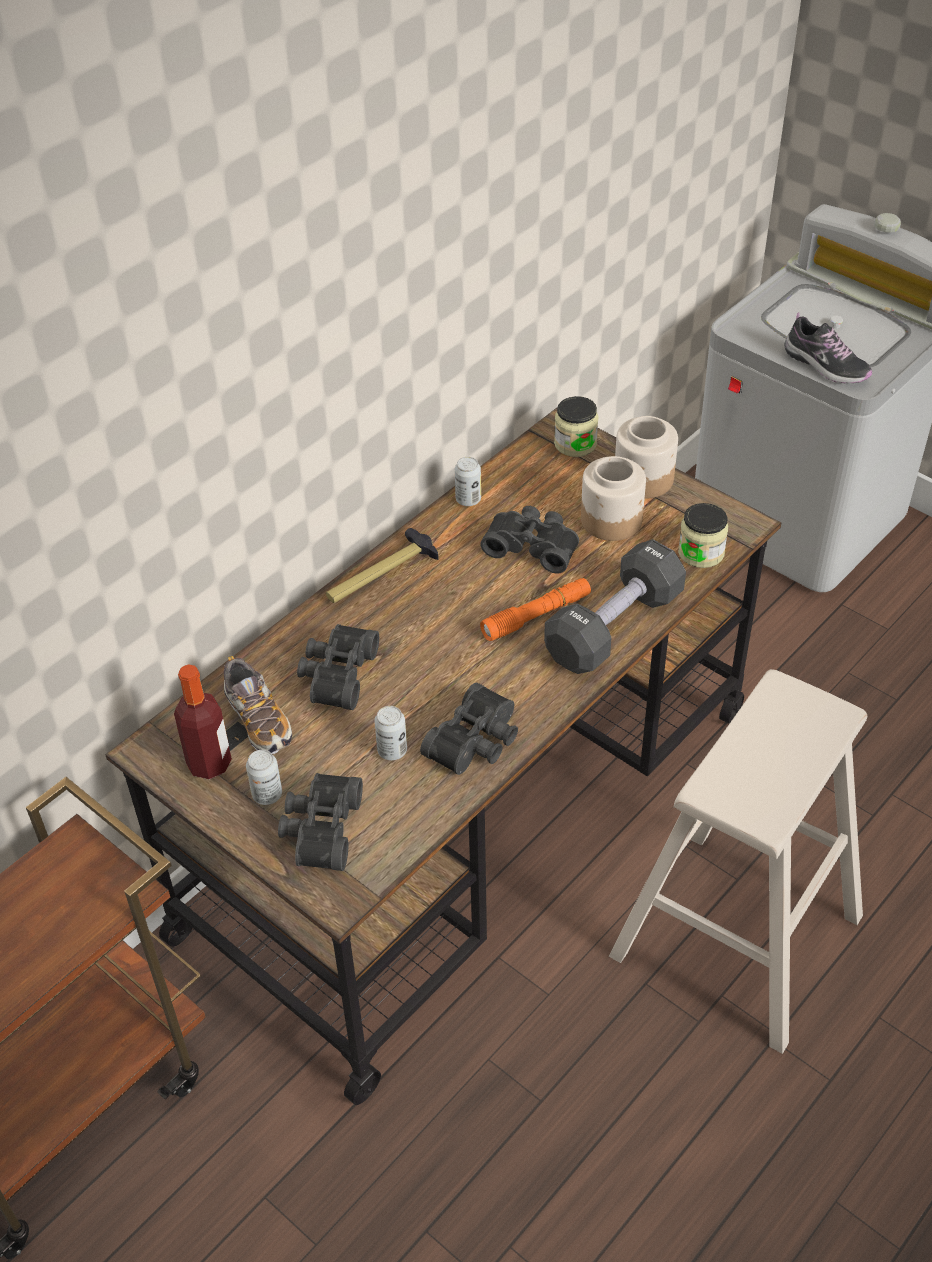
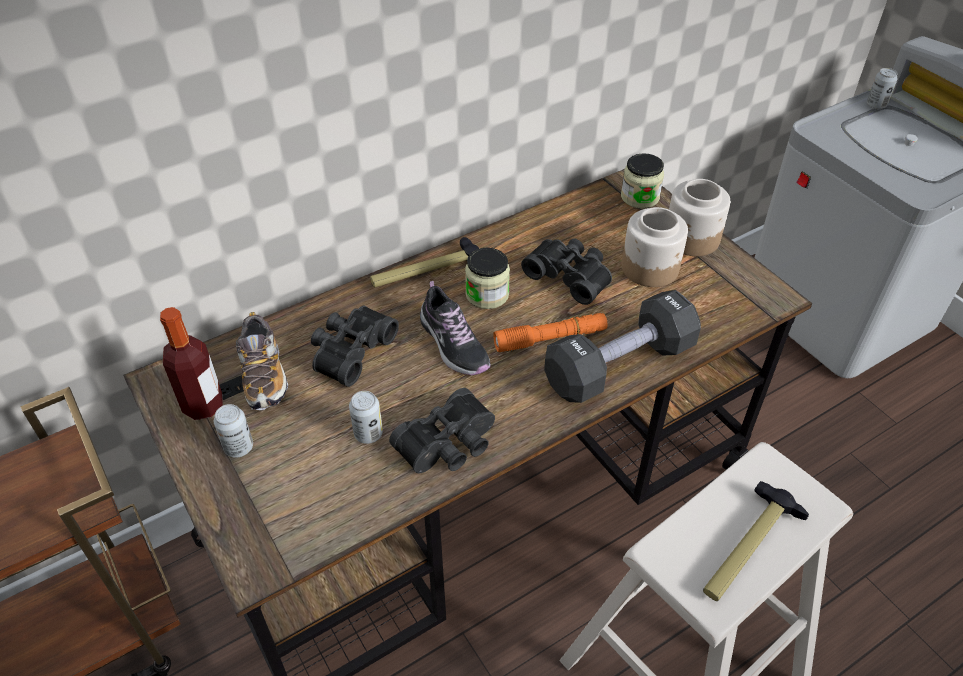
camera: 15 degrees right, 0 degrees up
black binoculars [278,773,363,871] -> none
can [455,457,481,506] -> can moved to [867,68,898,109]
jar [678,503,728,568] -> jar moved to [465,248,510,309]
shoe [784,312,872,383] -> shoe moved to [420,281,491,375]
none -> hammer [703,481,809,601]

